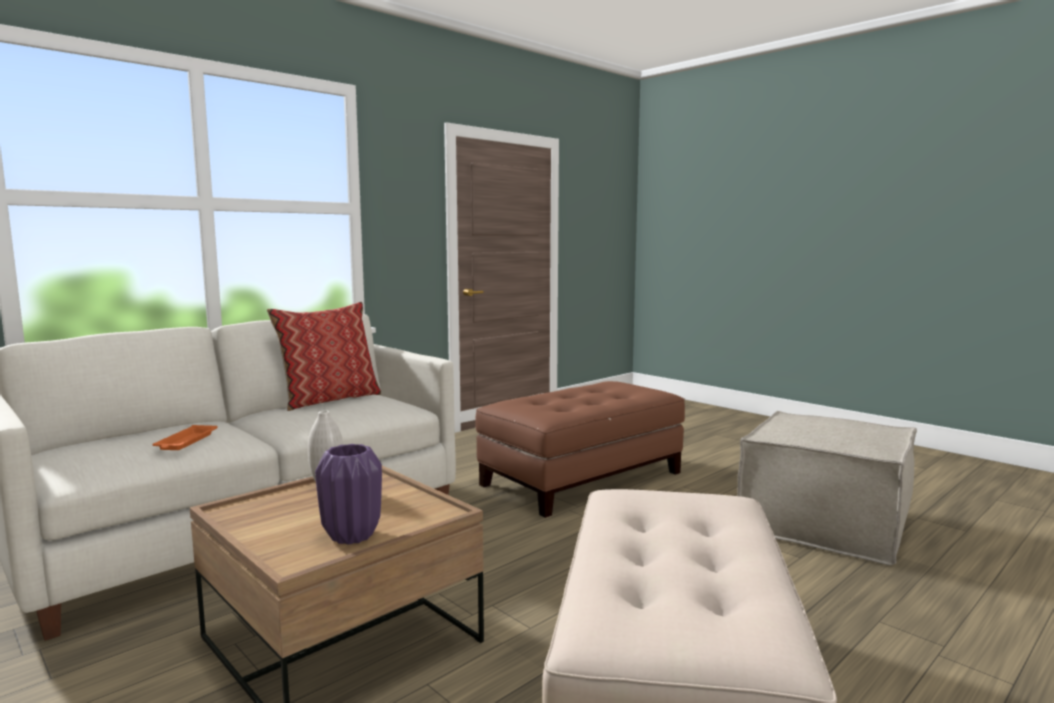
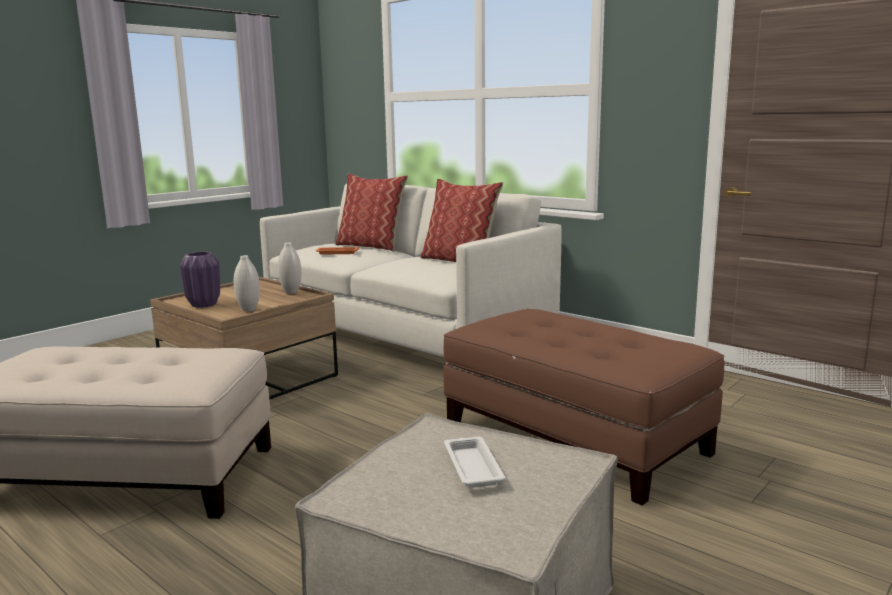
camera: 85 degrees right, 5 degrees up
none -> white vase [234,255,260,312]
none -> pillow [335,174,408,252]
none -> white tray [444,437,506,488]

